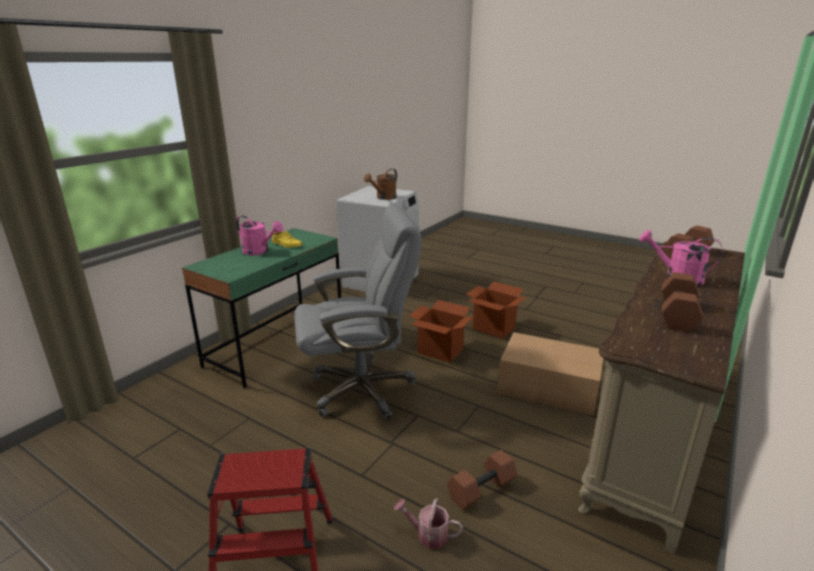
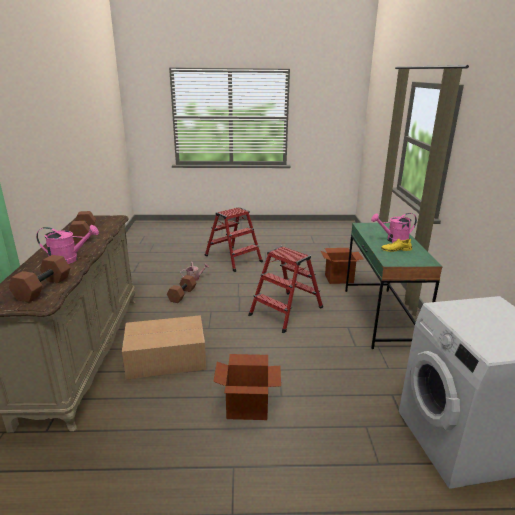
camera: 145 degrees right, 0 degrees up
grey office chair [294,205,422,420] -> red step ladder [248,246,323,333]
brown watering can [364,169,397,200] -> none
cardboard box [409,300,474,363] -> cardboard box moved to [321,248,364,284]

